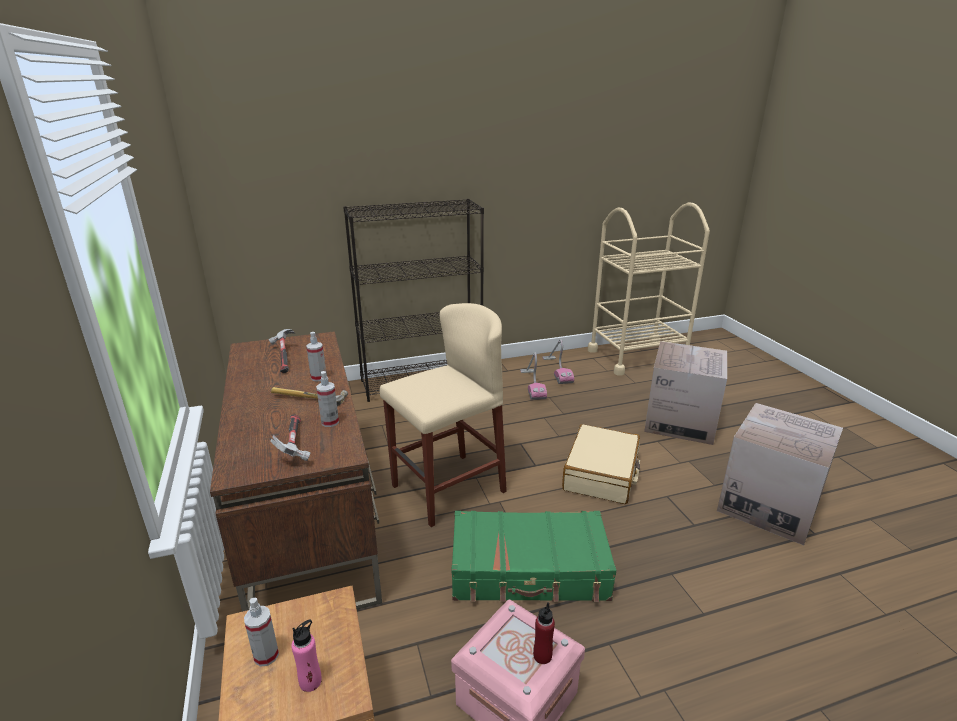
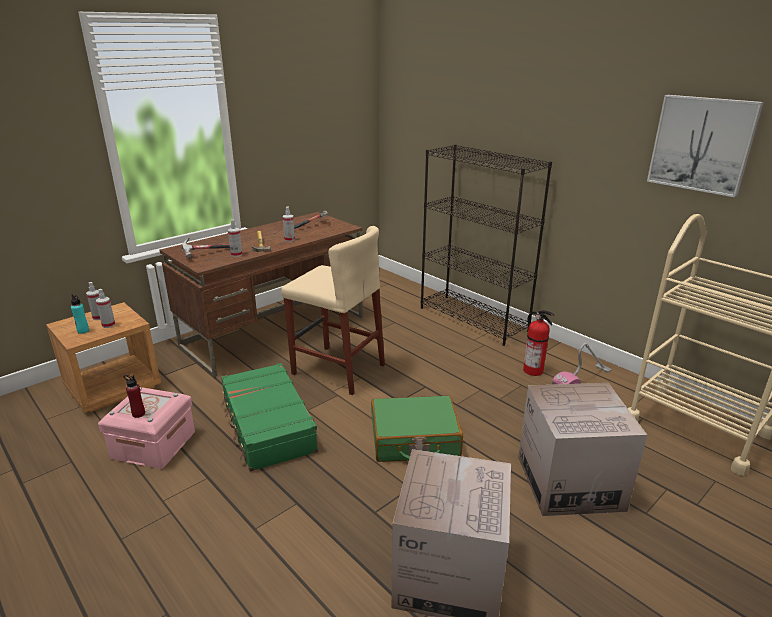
camera: 65 degrees right, 0 degrees up
pink bottle [291,620,322,692] -> turquoise bottle [71,294,89,334]
vacuum cleaner [520,353,547,400] -> fire extinguisher [523,310,554,376]
beige suitcase [562,424,640,504] -> green suitcase [371,395,463,462]
none -> spray bottle [96,289,115,328]
none -> picture [647,95,764,197]

